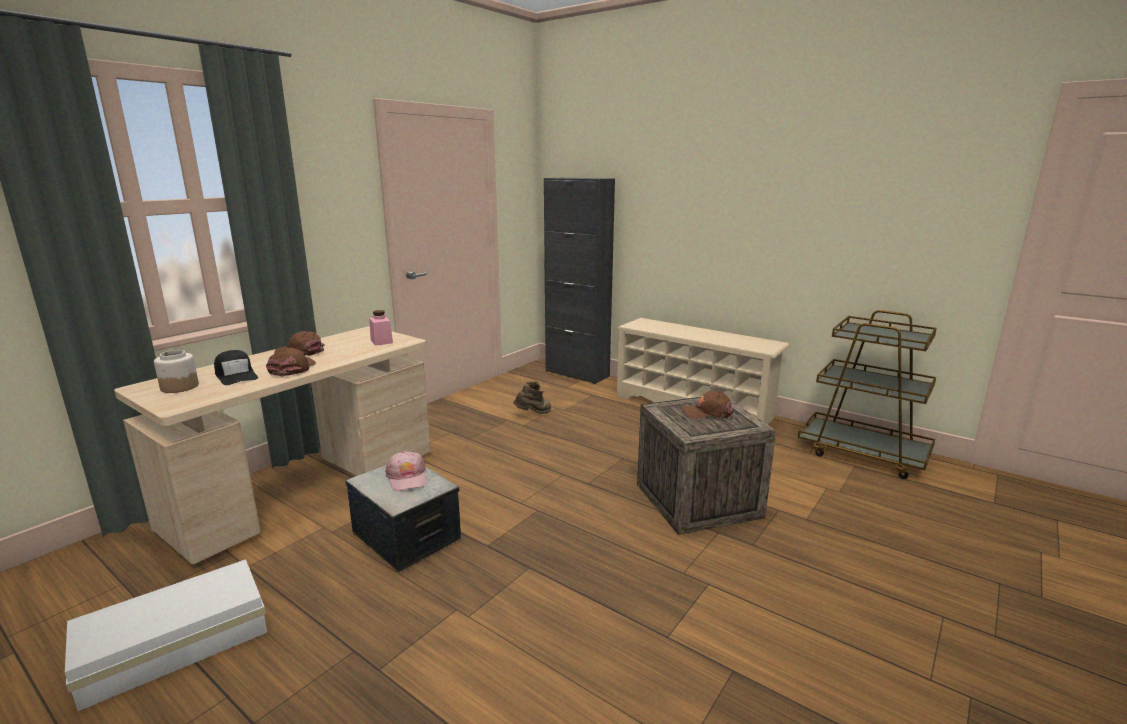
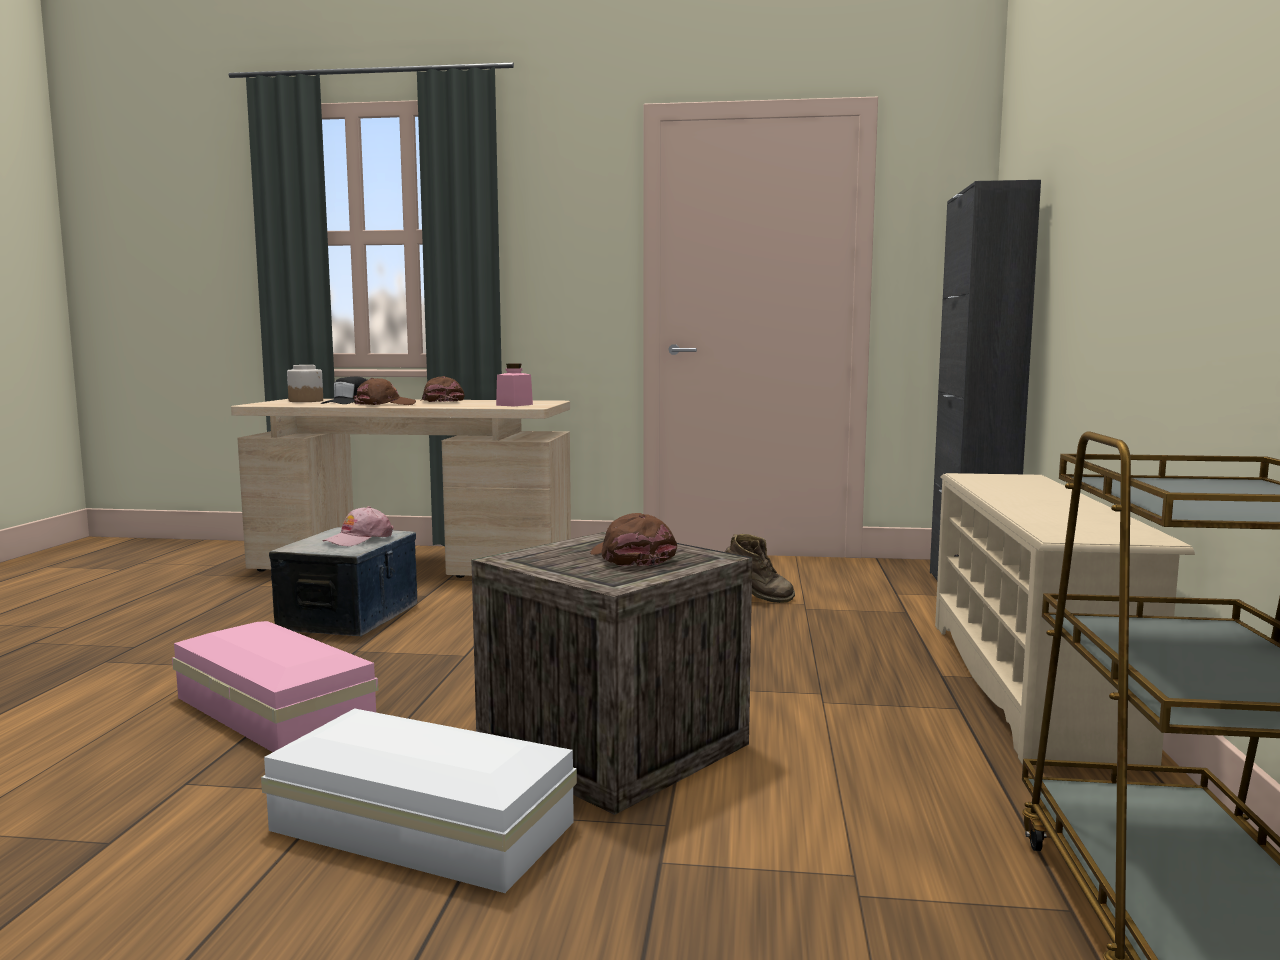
camera: 60 degrees right, 10 degrees down
white storage box [65,559,267,711] -> white storage box moved to [261,708,577,893]
none -> pink storage box [172,621,378,752]

